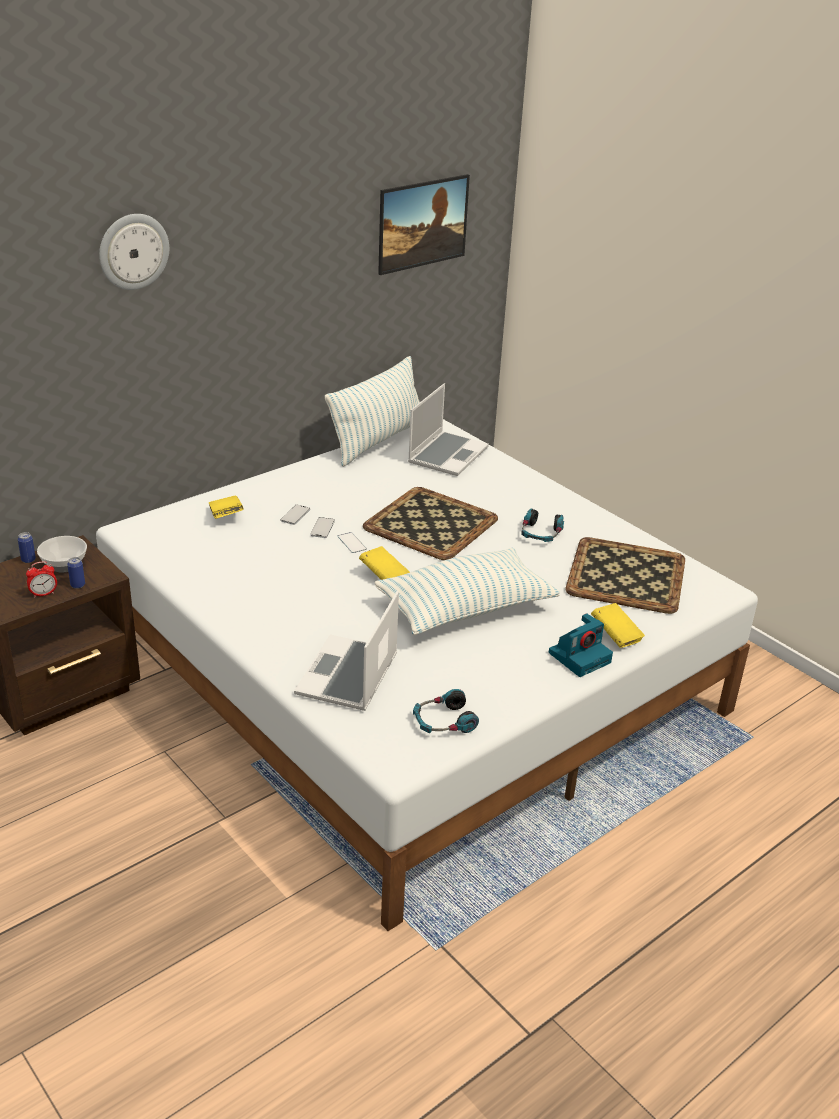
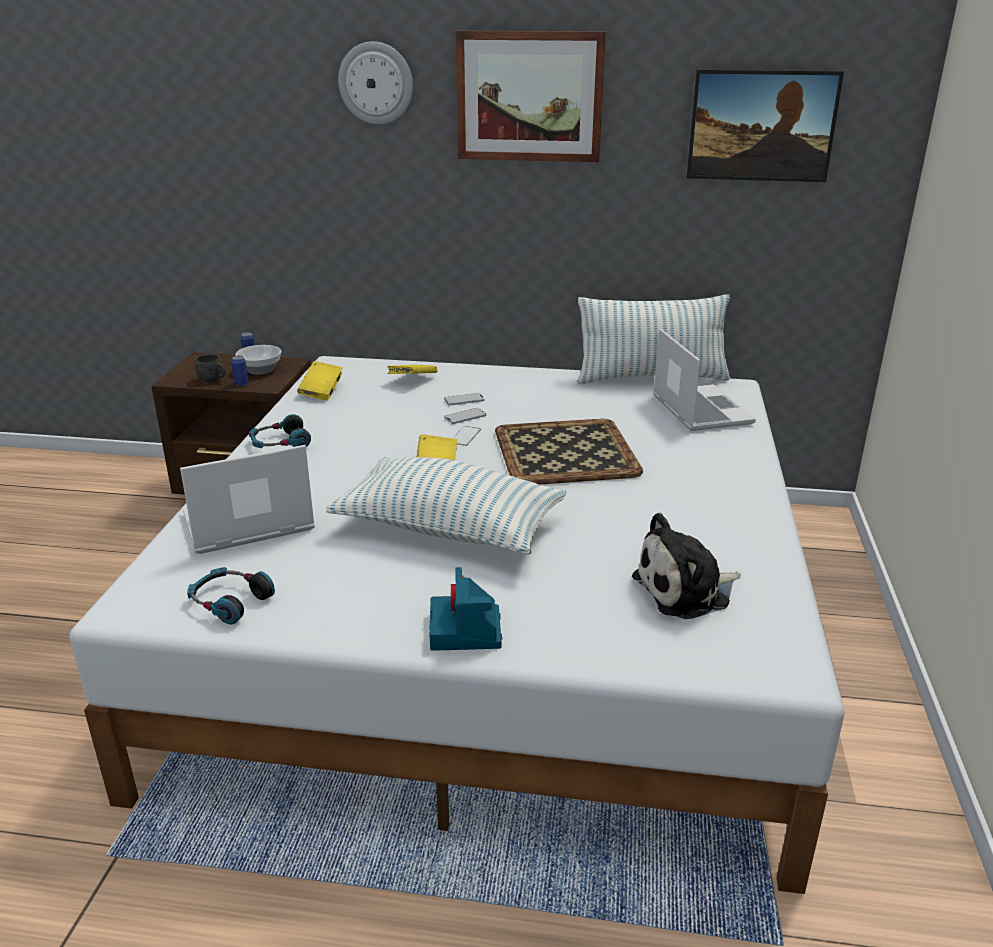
camera: 50 degrees right, 5 degrees down
alarm clock [26,561,57,598] -> grey mug [195,354,226,383]
laptop [408,383,489,476] -> laptop turned 90 degrees counterclockwise [653,329,756,431]
headphones [521,508,564,542] -> headphones moved to [249,414,311,448]
camera [548,613,613,677] -> camera turned 75 degrees clockwise [429,567,502,651]
tray [566,537,685,614] -> plush toy [632,513,741,619]
yellow book [591,603,645,648] -> yellow book moved to [297,361,343,400]
none -> picture [456,31,606,162]

